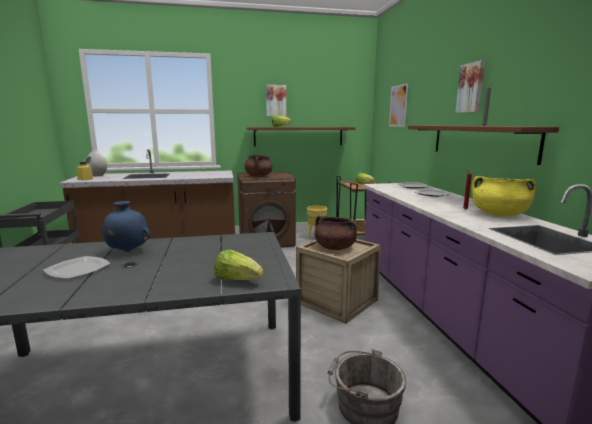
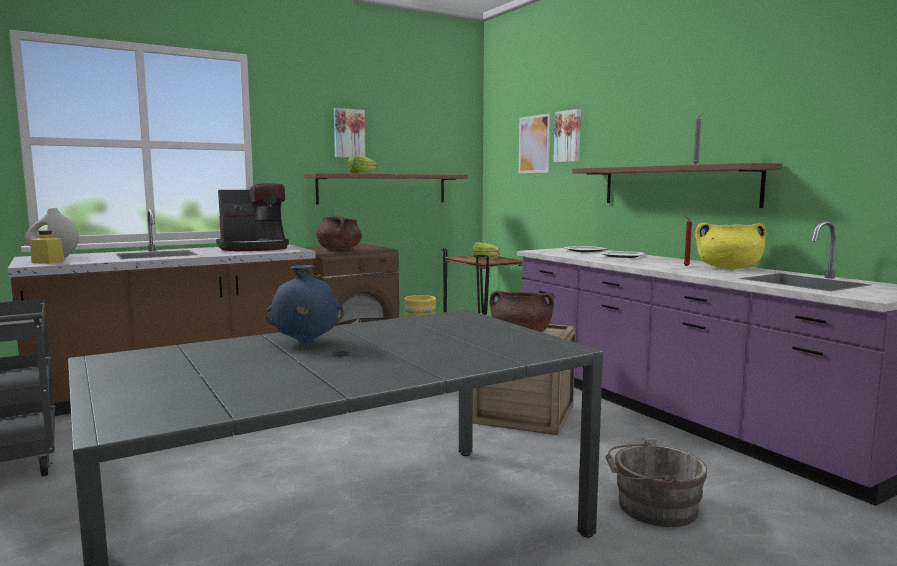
camera: 20 degrees left, 5 degrees down
plate [44,256,111,279] -> none
lettuce [214,250,263,280] -> none
picture [455,60,485,113] -> picture moved to [553,109,581,163]
none -> coffee machine [216,183,289,251]

